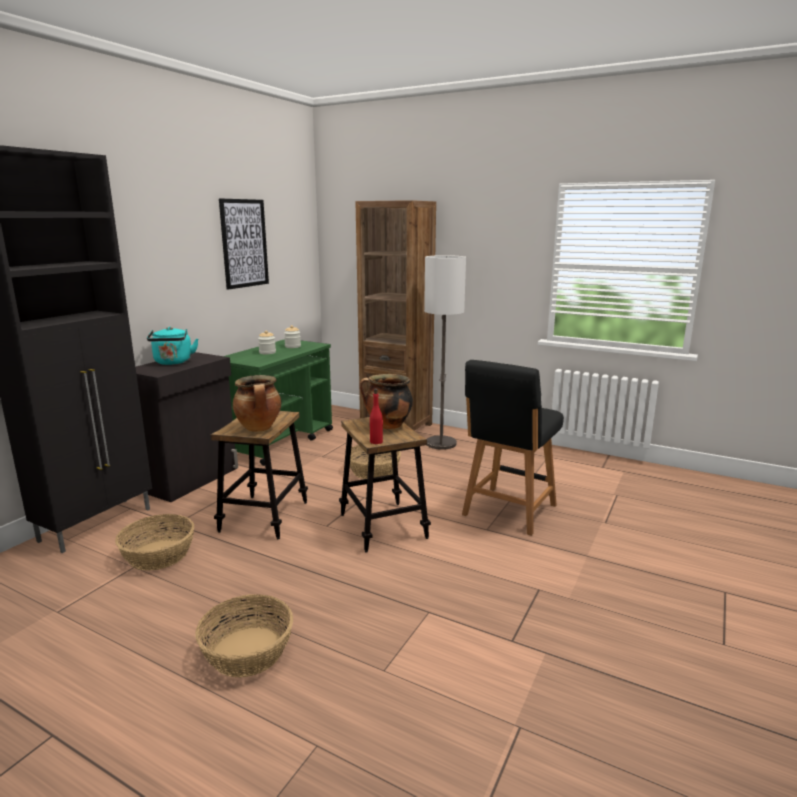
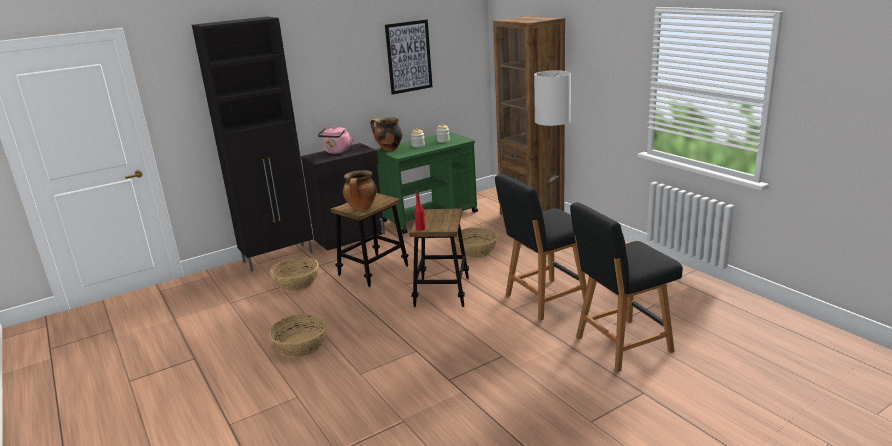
camera: 30 degrees right, 5 degrees up
turquoise kettle [147,327,198,365] -> pink kettle [318,126,353,154]
cooking pot [359,374,413,429] -> cooking pot moved to [370,117,403,151]
none -> black chair [570,202,683,372]

